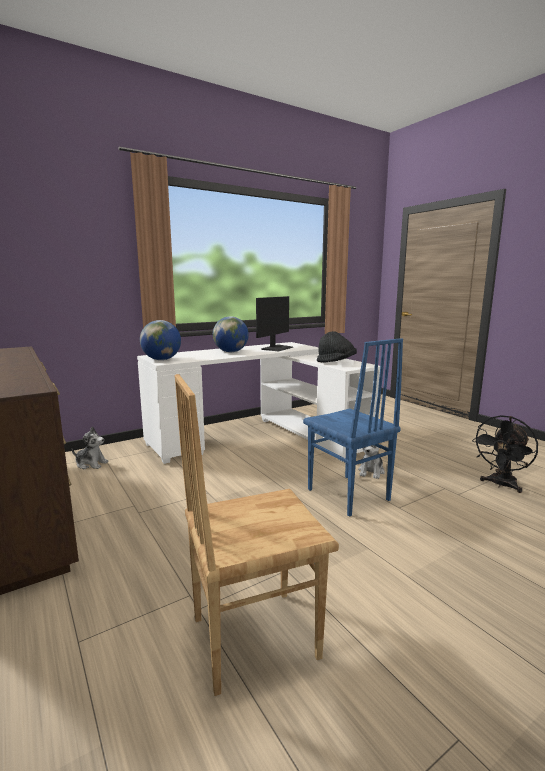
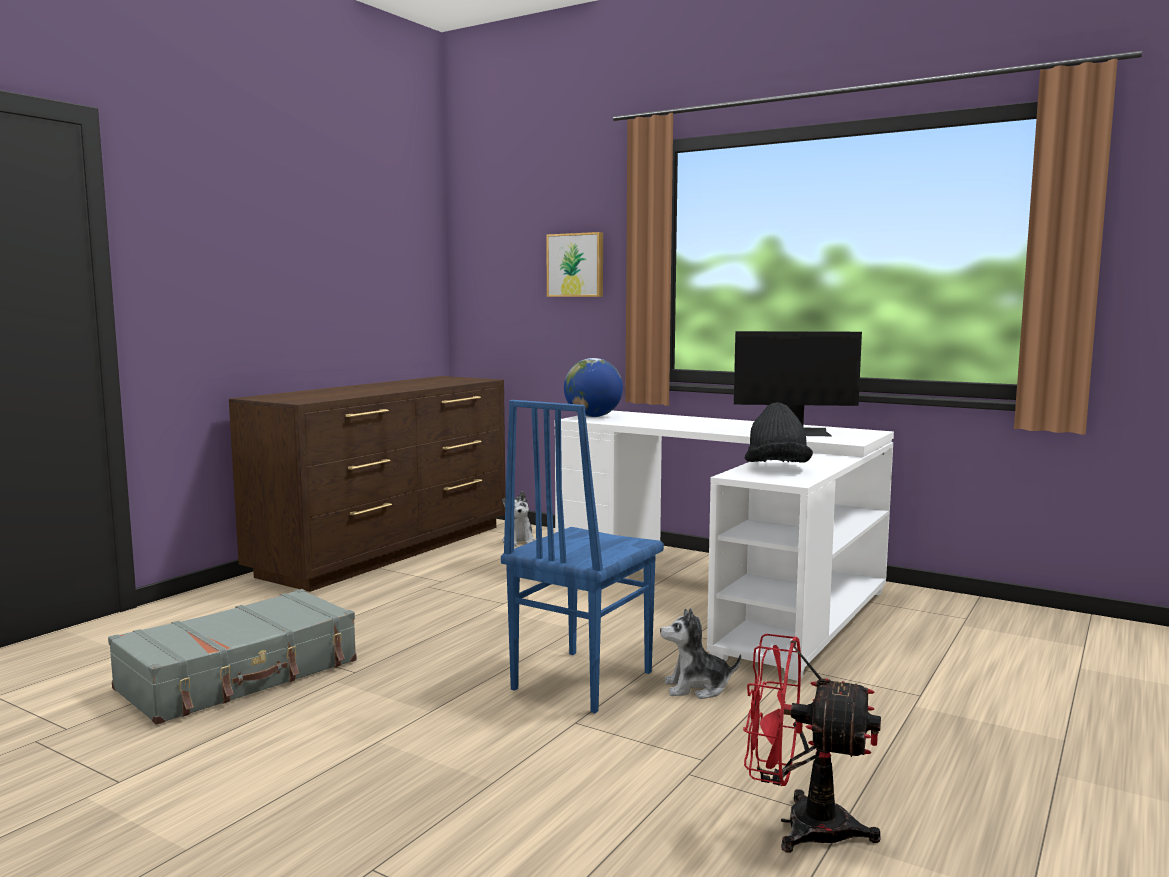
camera: 65 degrees right, 5 degrees down
brown chair [175,374,339,696] -> grey suitcase [108,589,357,725]
globe [213,316,249,352] -> none
black fan [472,415,538,493] -> red fan [743,634,881,853]
none -> picture [546,232,603,297]

